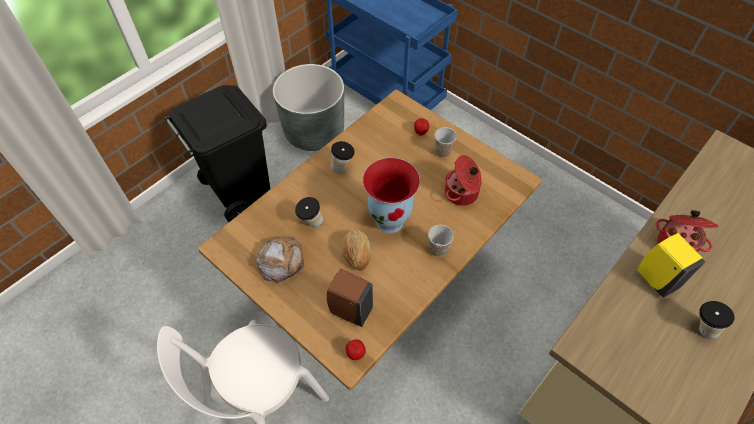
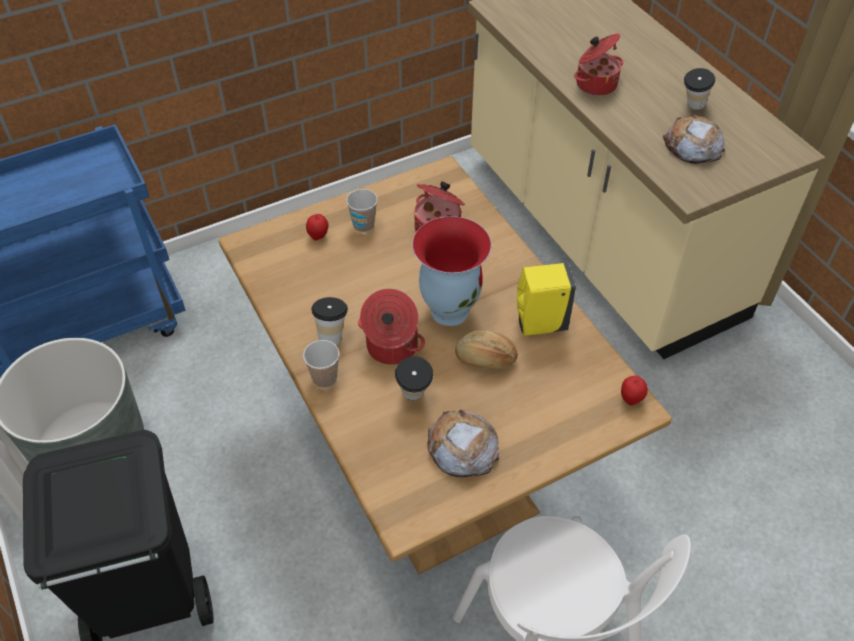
camera: 70 degrees left, 5 degrees down
brown soap dispenser [327,269,373,327] -> none
cup [428,225,454,257] -> cup moved to [303,340,339,388]
yellow soap dispenser [637,233,706,298] -> yellow soap dispenser moved to [517,263,576,336]
none -> cooking pot [358,289,425,365]
none -> bread [663,114,725,164]

